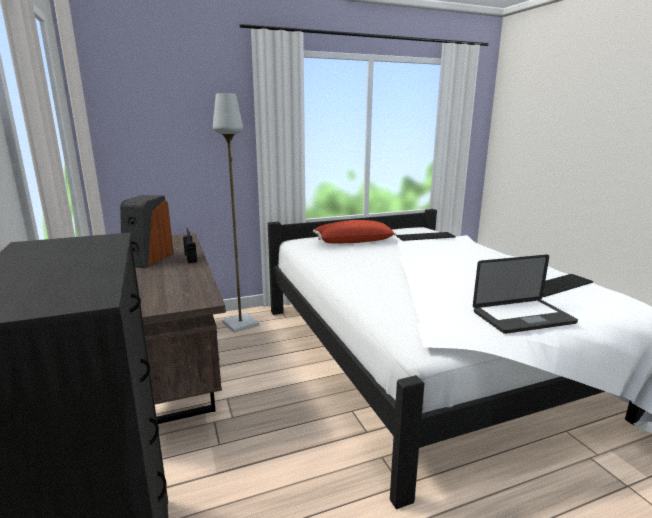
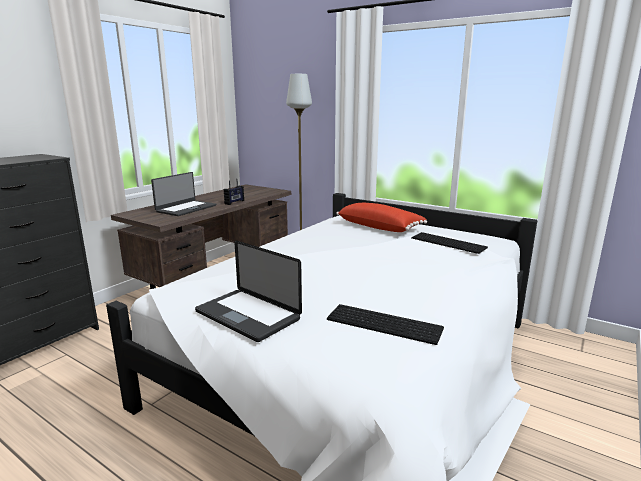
camera: 55 degrees right, 0 degrees up
speaker [120,195,174,268] -> none
none -> laptop [151,172,216,216]

